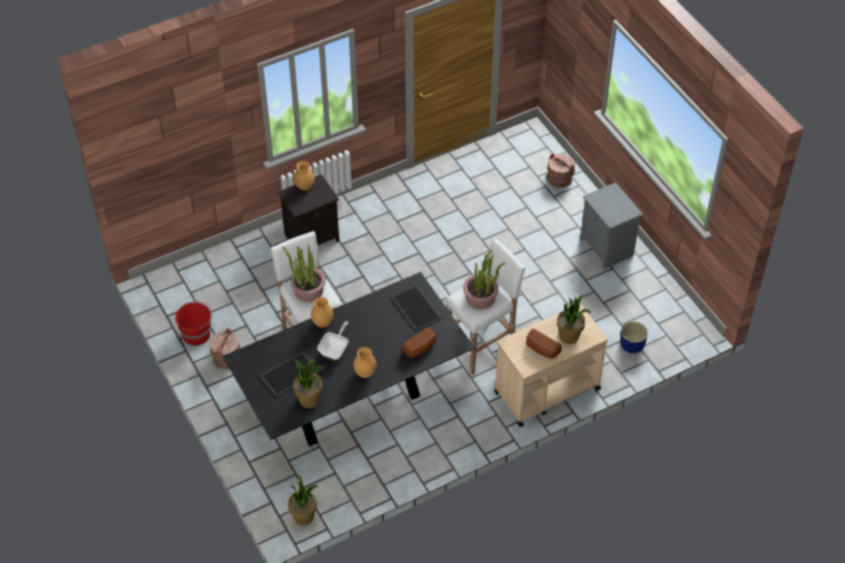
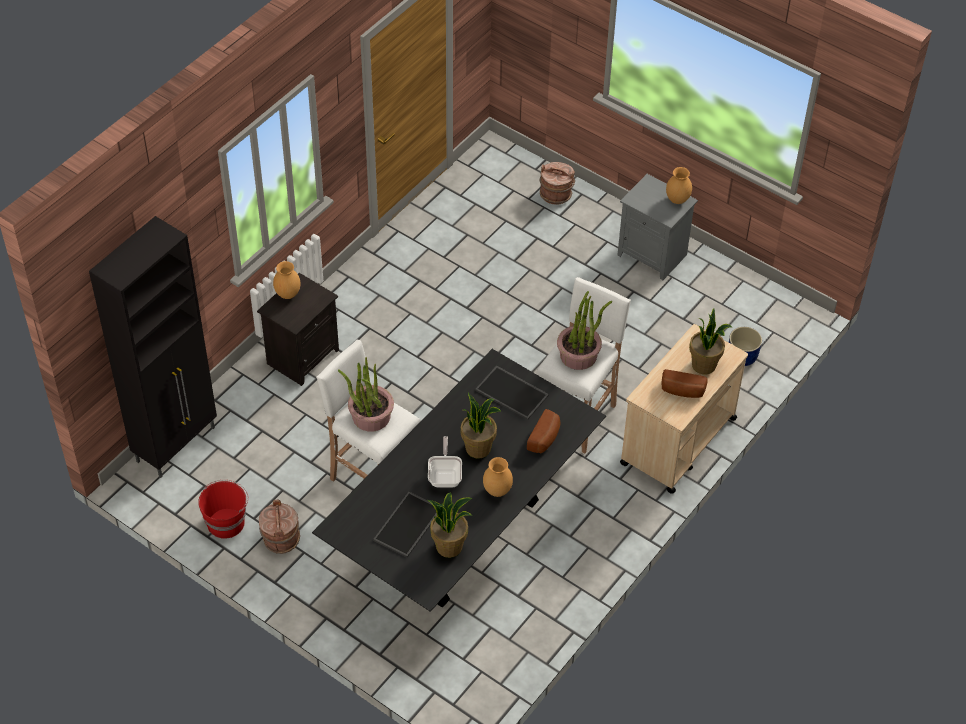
camera: 25 degrees left, 0 degrees up
potted plant [288,475,318,526] -> potted plant moved to [460,393,501,459]
brown vase [311,297,333,328] -> brown vase moved to [666,167,692,204]
none -> black cabinet [89,216,217,478]

